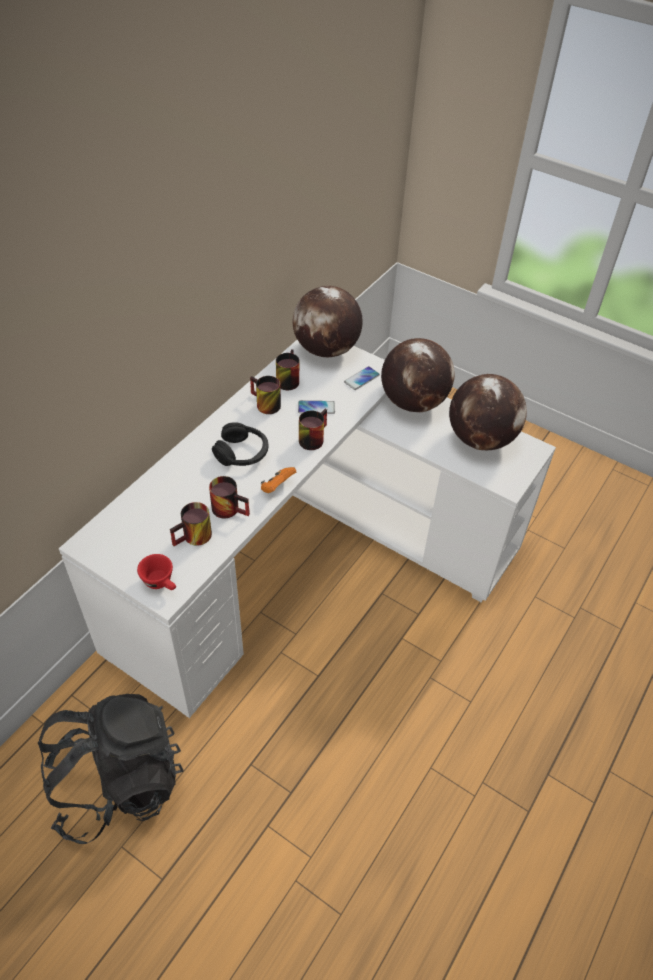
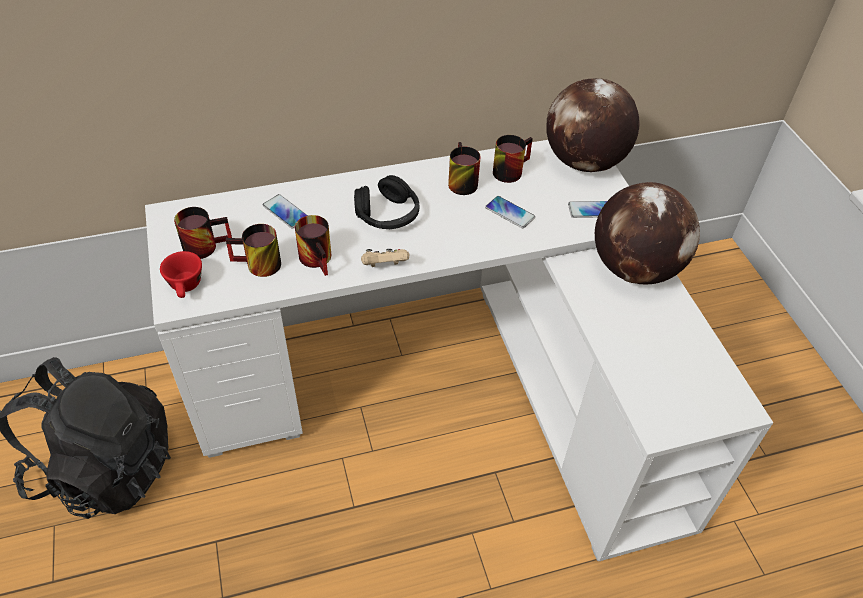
camera: 40 degrees right, 0 degrees up
orange game controller [261,467,296,493] -> beige game controller [361,249,409,267]
mug [299,409,327,450] -> mug moved to [174,207,232,259]
globe [449,374,527,450] -> none
none -> phone [262,194,308,228]

